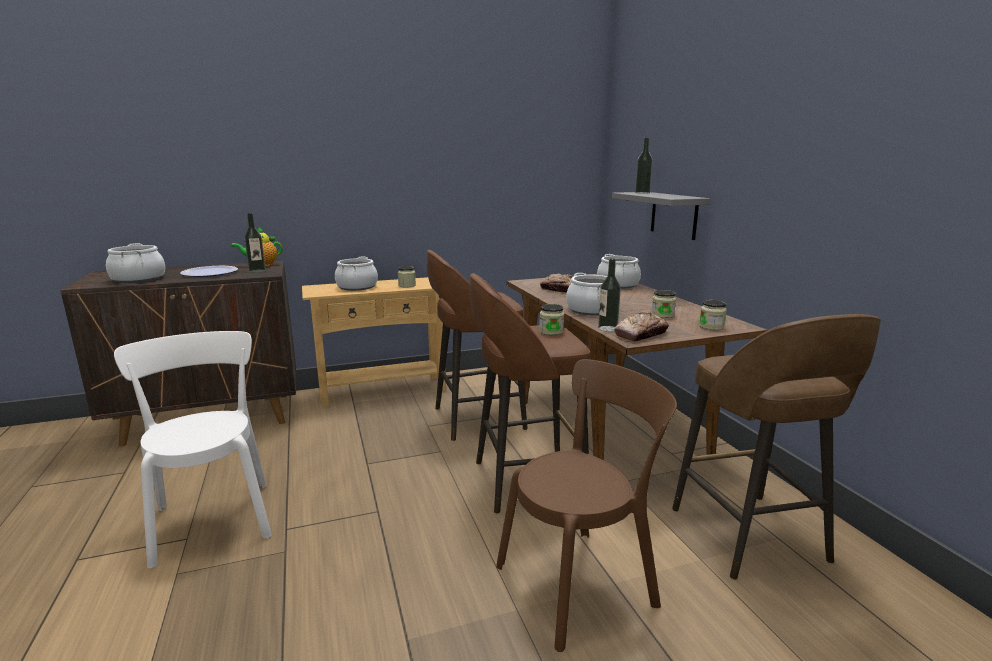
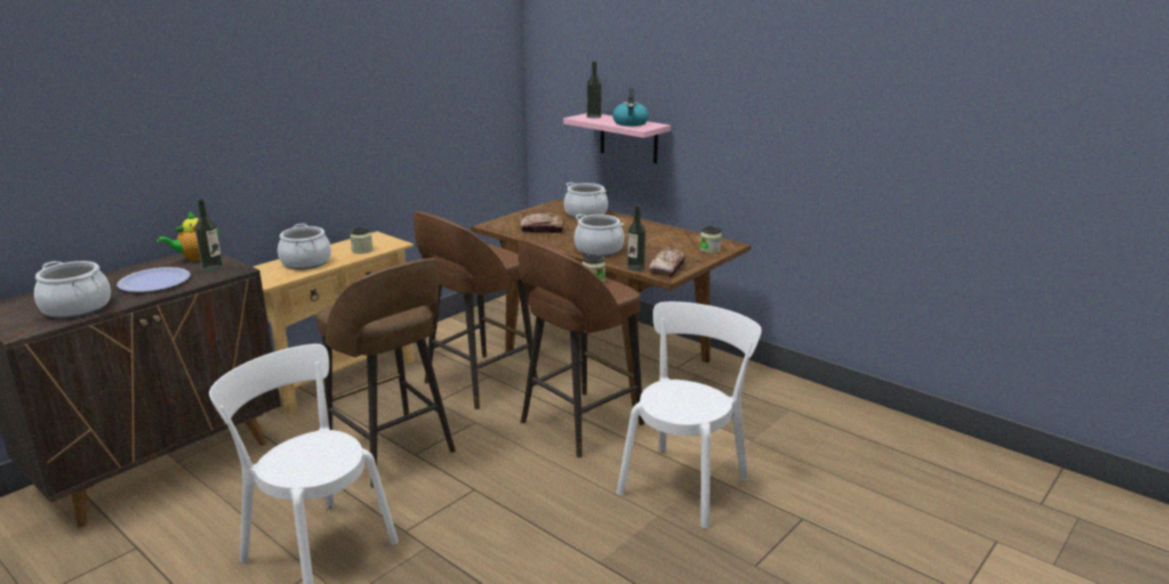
camera: 30 degrees left, 5 degrees up
brown chair [496,359,677,652] -> white chair [616,302,762,529]
grey shelf [612,192,710,240] -> pink shelf [563,113,671,164]
jar [651,290,676,318] -> none
brown stool [672,314,881,580] -> brown stool moved to [316,258,456,488]
none -> kettle [613,88,649,126]

